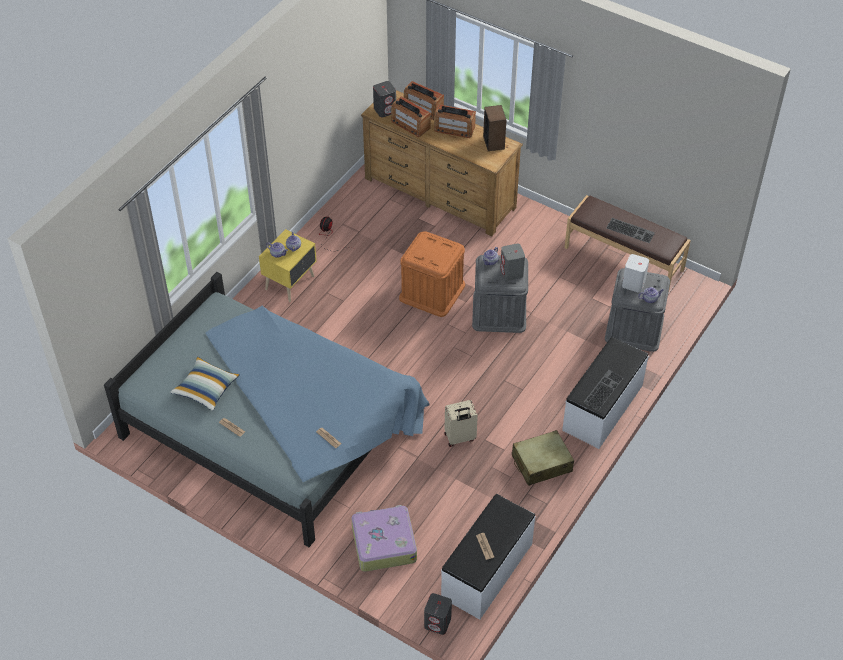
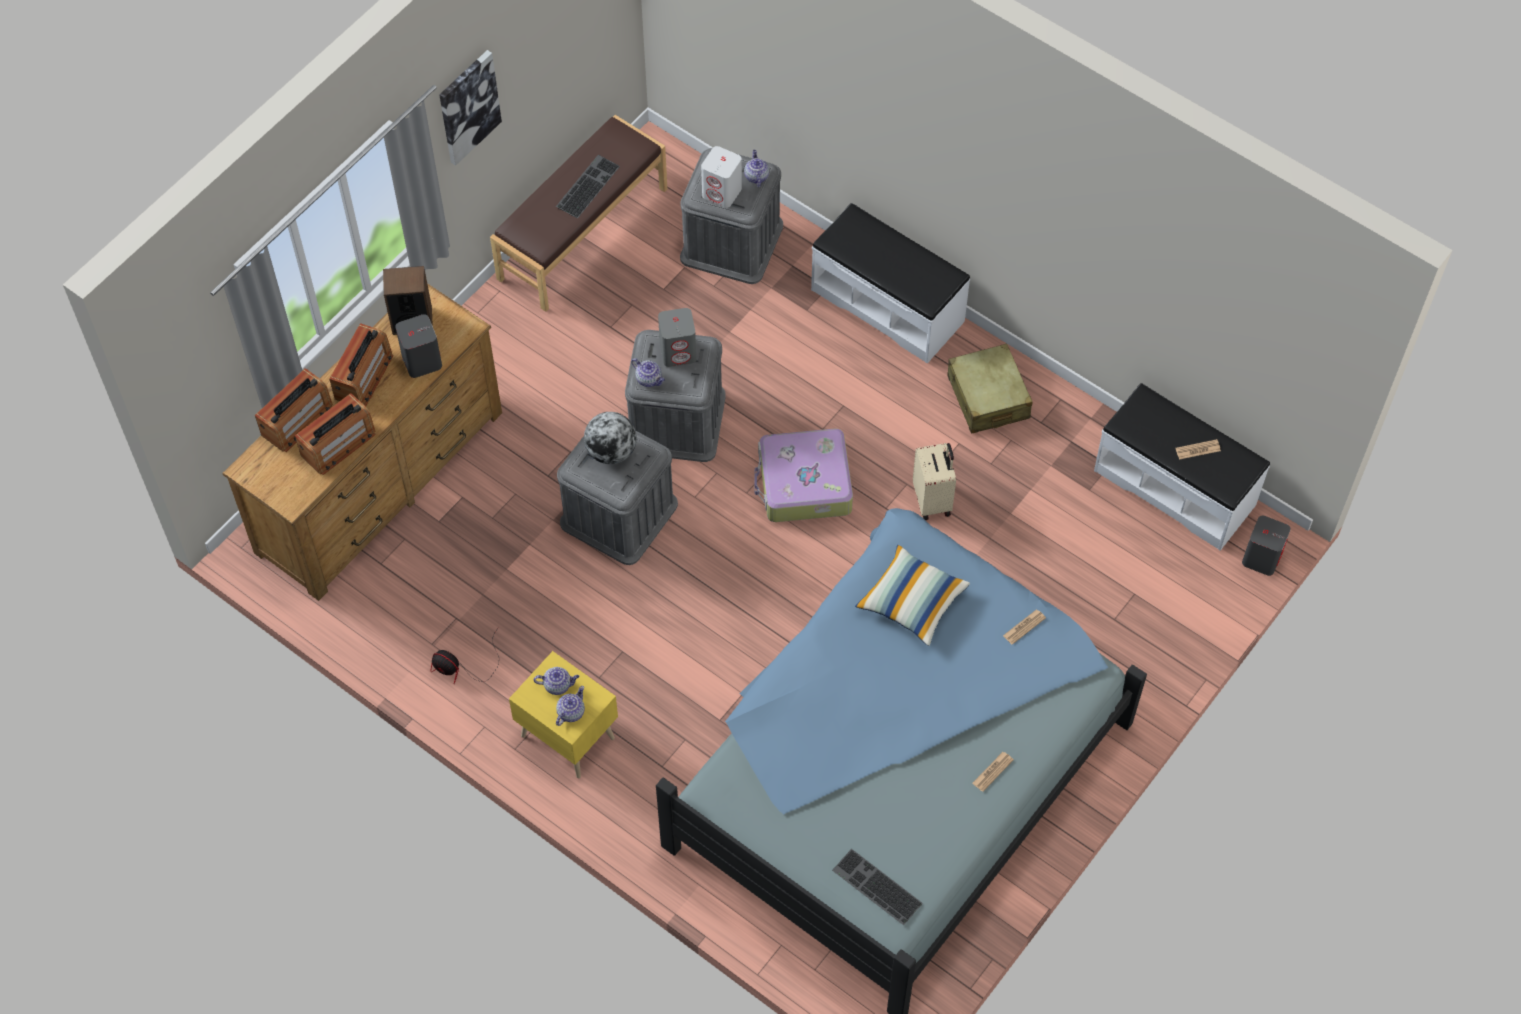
camera: 85 degrees left, 10 degrees up
pillow [170,357,240,411] -> pillow moved to [855,545,970,646]
suitcase [351,505,417,572] -> suitcase moved to [754,429,853,522]
grey speaker [373,81,396,117] -> grey speaker moved to [395,314,442,378]
orange storage box [399,231,465,317] -> grey storage box [557,430,678,565]
keyboard [583,370,624,411] -> keyboard moved to [832,849,923,925]
none -> picture [439,50,502,166]
none -> globe [584,412,637,464]

